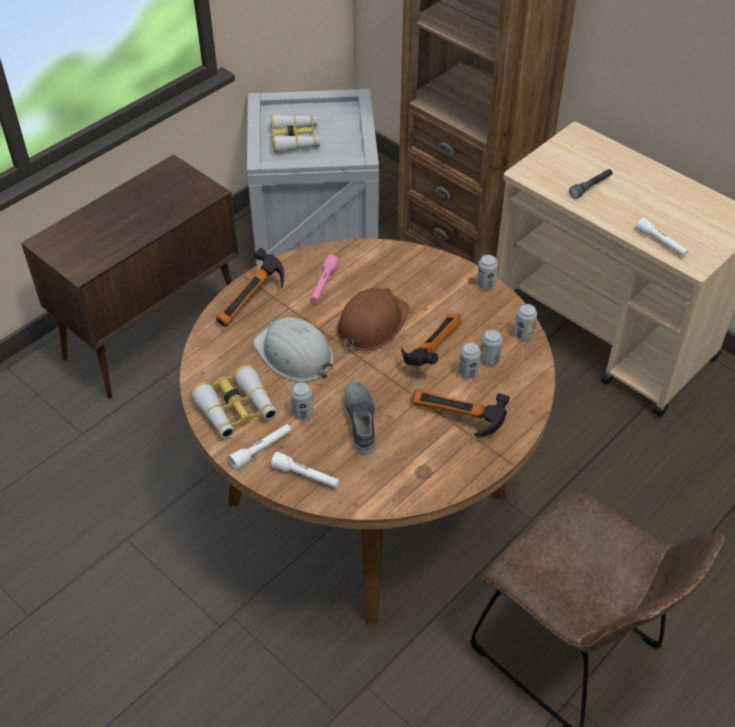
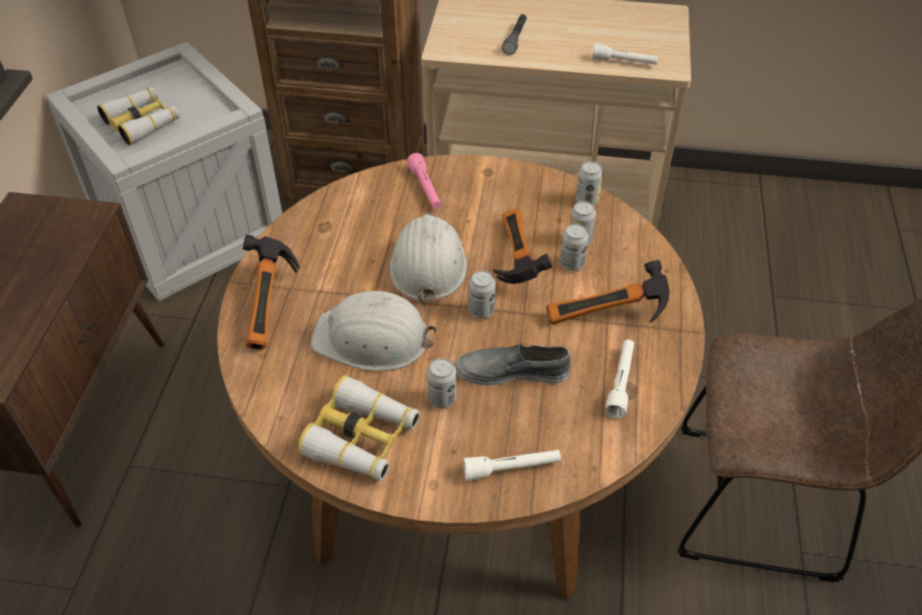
camera: 35 degrees left, 0 degrees up
white flashlight [228,424,291,470] -> white flashlight moved to [605,339,634,419]
pink flashlight [310,255,339,303] -> pink flashlight moved to [407,153,441,209]
brown hard hat [336,288,410,351] -> white hard hat [389,213,467,305]
grey shoe [344,381,375,454] -> grey shoe turned 45 degrees counterclockwise [455,343,571,386]
can [477,254,498,290] -> can moved to [469,270,496,319]

